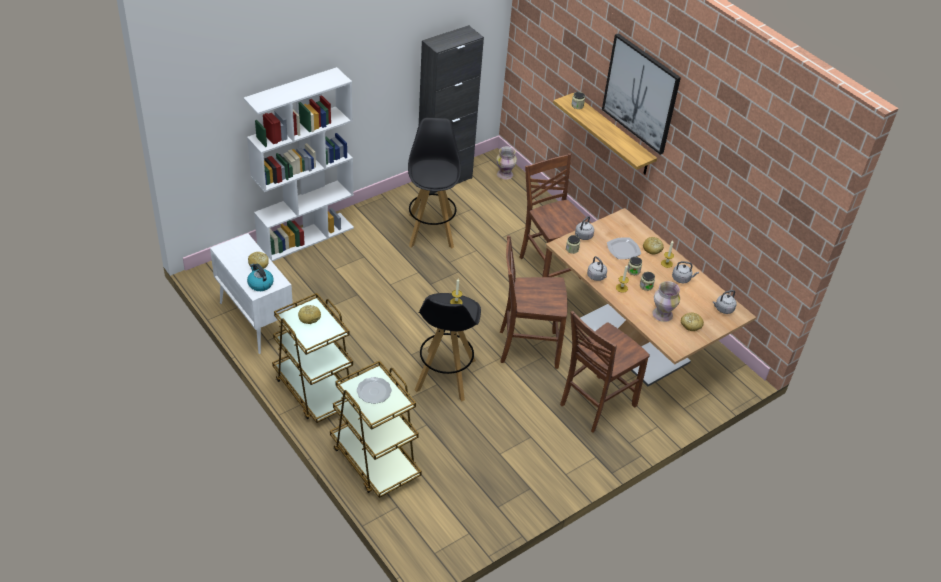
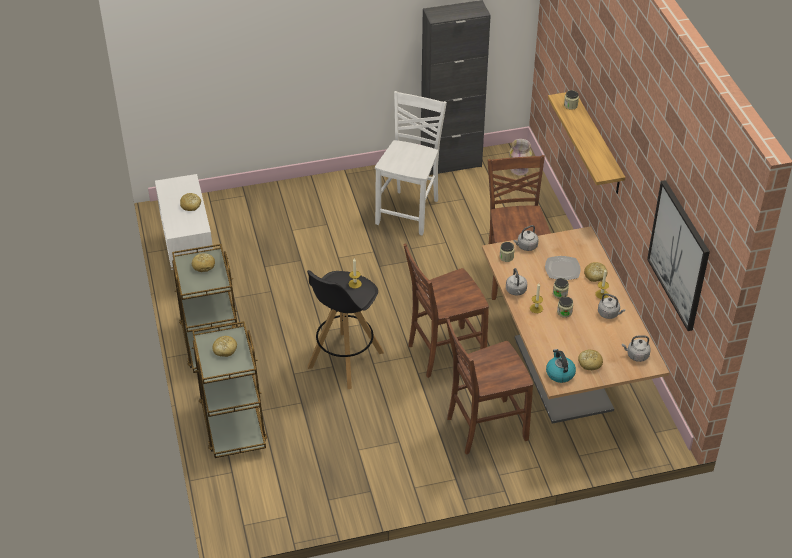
camera: 25 degrees right, 0 degrees up
white bookcase [243,67,354,261] -> none
kettle [247,264,274,291] -> kettle moved to [546,349,576,383]
plate [357,377,392,404] -> bread [212,336,237,357]
black stool [408,118,461,249] -> white chair [375,91,447,235]
brown chair [500,235,567,369] -> brown chair turned 45 degrees counterclockwise [403,244,489,378]
picture [602,33,681,155] -> picture moved to [647,180,710,331]
vase [652,281,680,322] -> none

